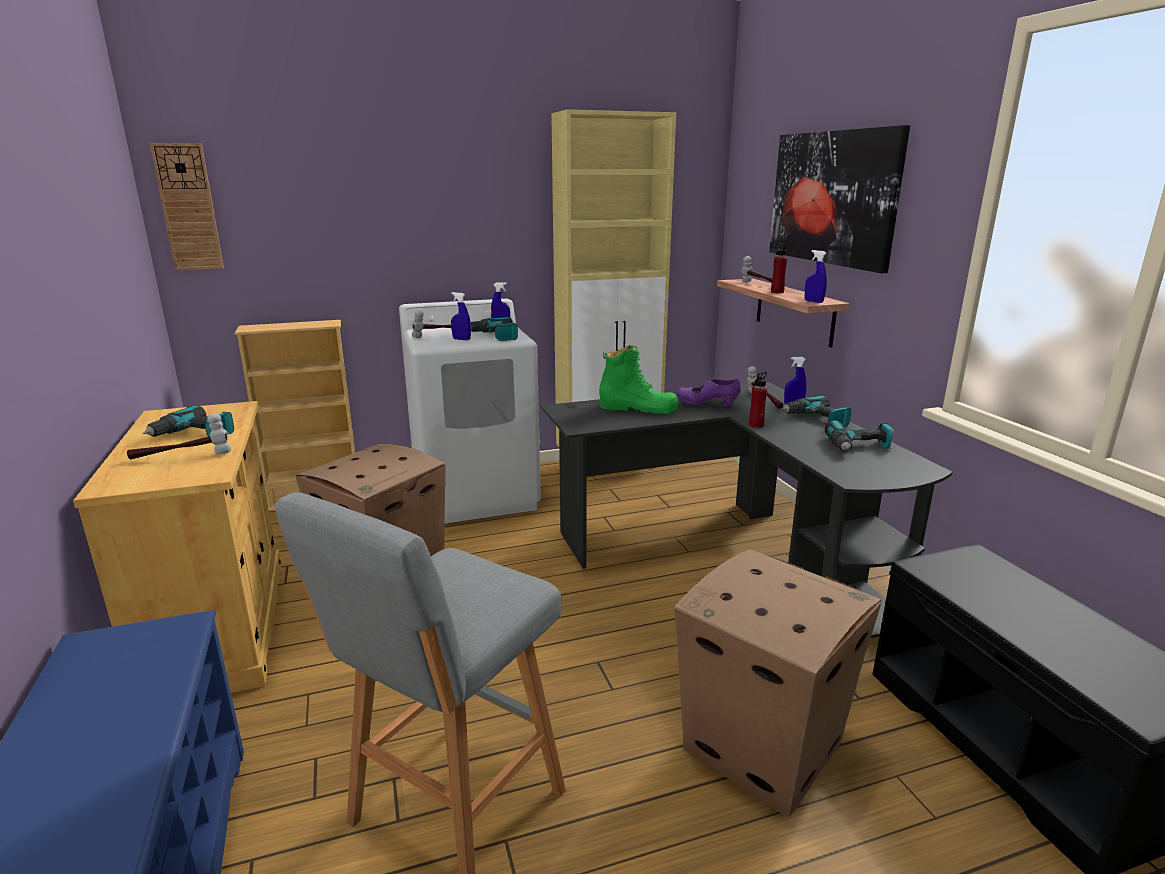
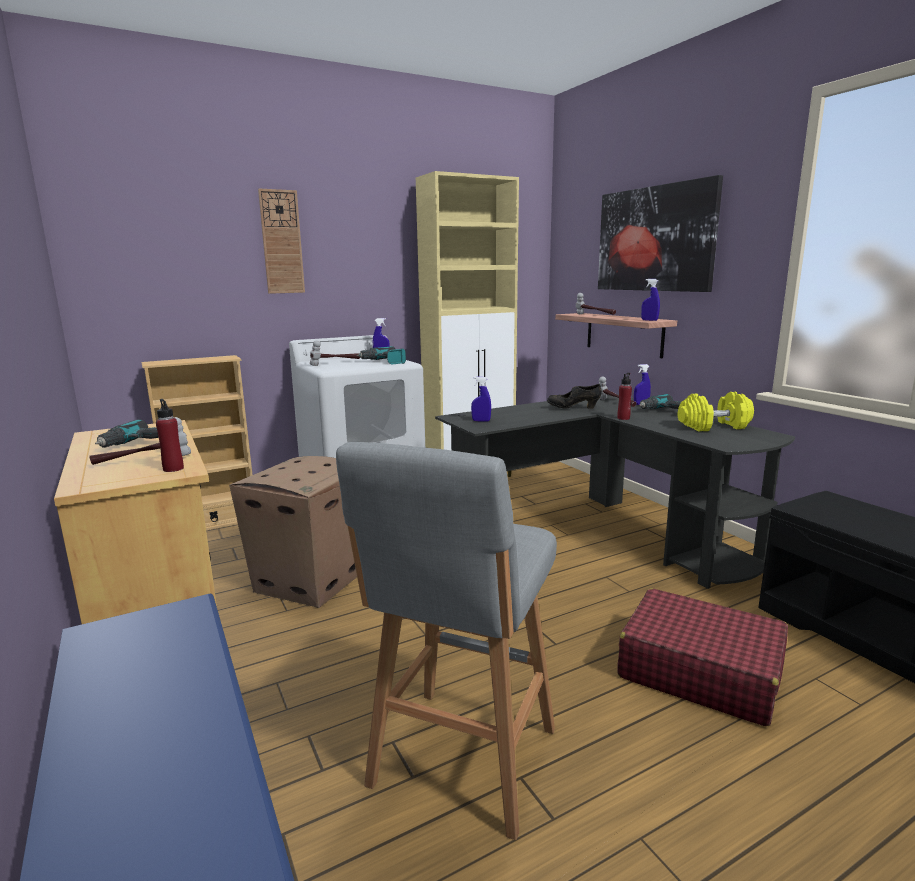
camera: 10 degrees left, 5 degrees down
wall clock [150,143,224,270] -> wall clock moved to [258,189,305,294]
blue spray bottle [451,292,471,340] -> blue spray bottle moved to [471,377,491,422]
green boot [599,345,678,414] -> none
cardboard box [674,549,881,817] -> red suitcase [617,588,788,727]
purple shoe [676,379,741,407] -> black shoe [547,384,602,409]
red bottle [771,243,787,293] -> red bottle moved to [156,399,184,472]
power drill [825,420,895,452] -> yellow dumbbell [677,392,754,431]

